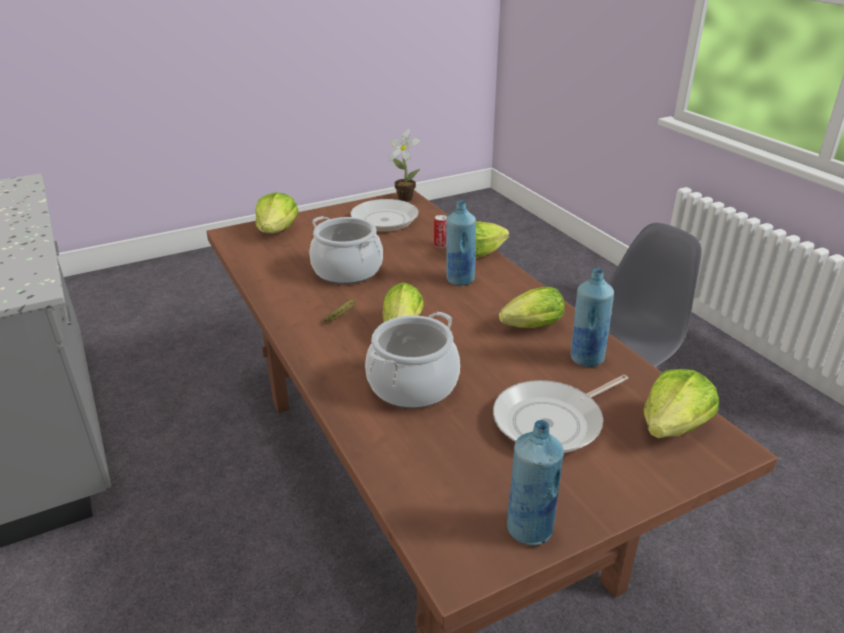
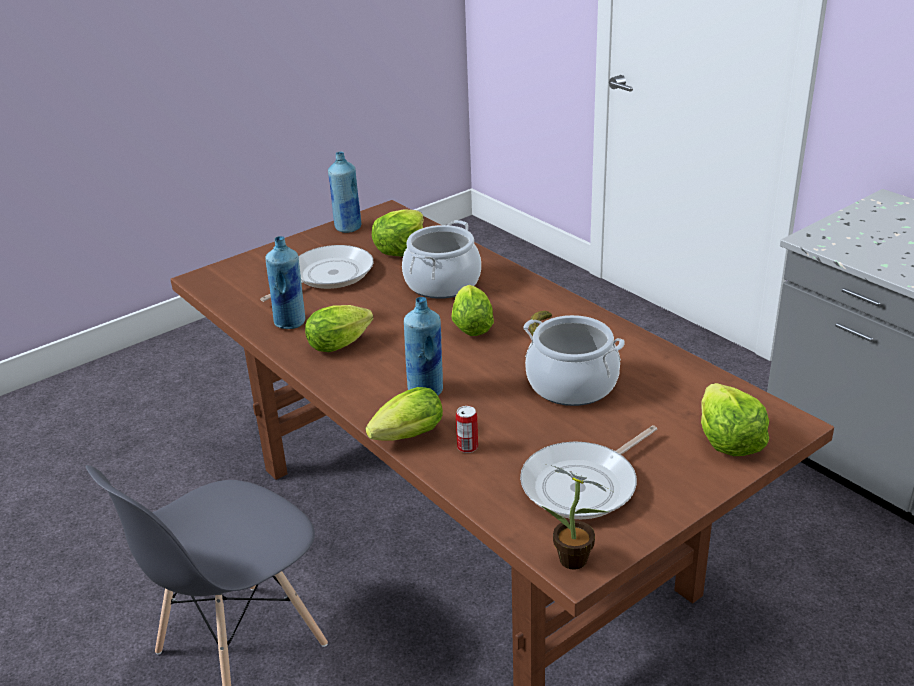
camera: 170 degrees right, 0 degrees up
lettuce [644,369,719,438] -> lettuce moved to [372,210,424,257]

